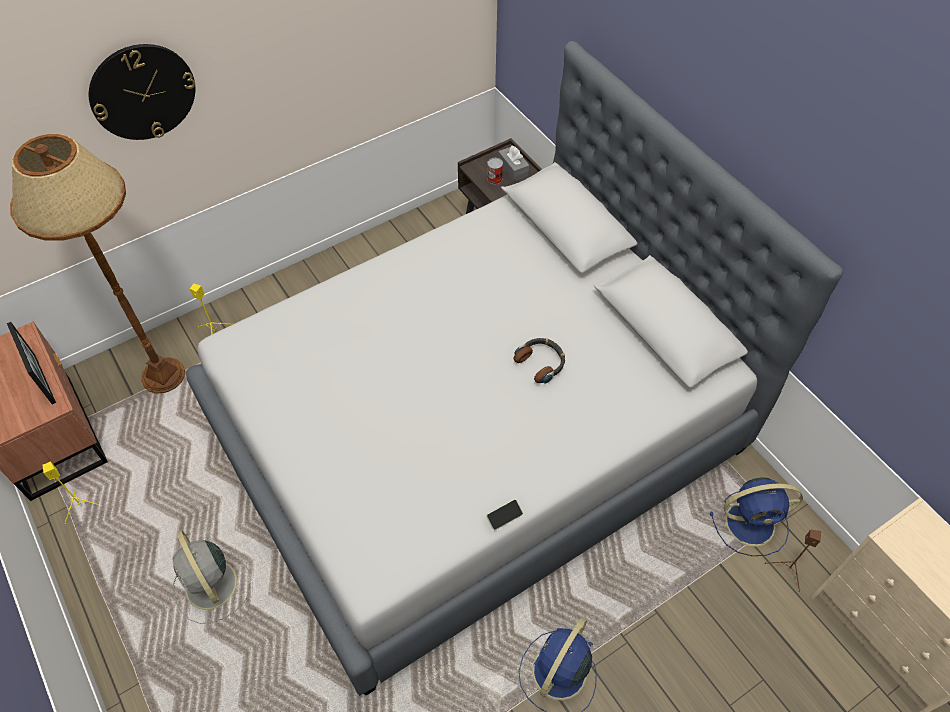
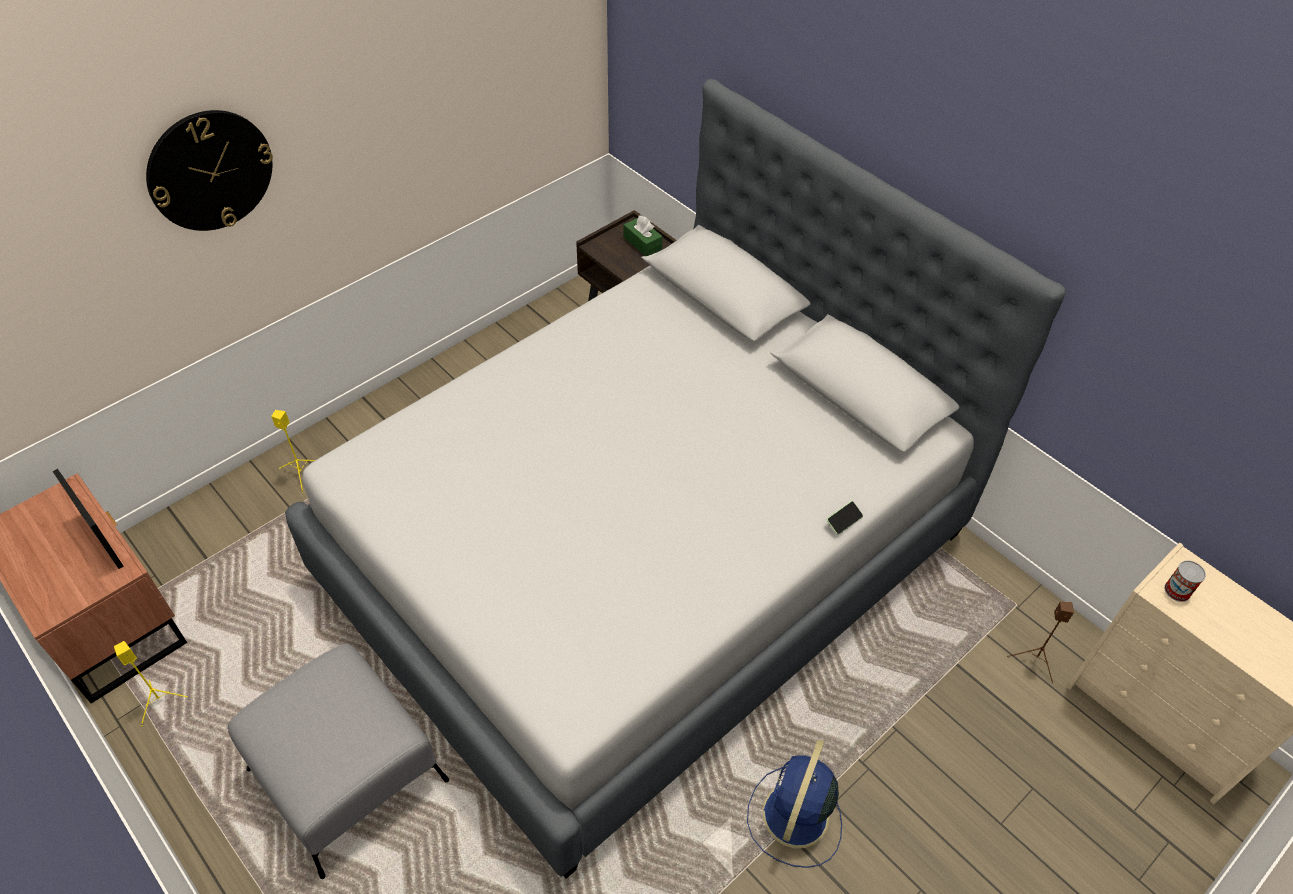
camera: 10 degrees left, 5 degrees down
brown floor lamp [10,134,185,394] -> none
grey fan [173,531,251,624] -> grey ottoman [228,643,449,879]
phone [486,499,523,530] -> phone moved to [827,501,863,535]
can [487,158,503,184] -> can moved to [1164,560,1206,602]
grey tissue box [498,145,529,181] -> green tissue box [624,215,663,256]
headphones [514,338,565,383] -> none
blue fan [710,477,803,556] -> none

